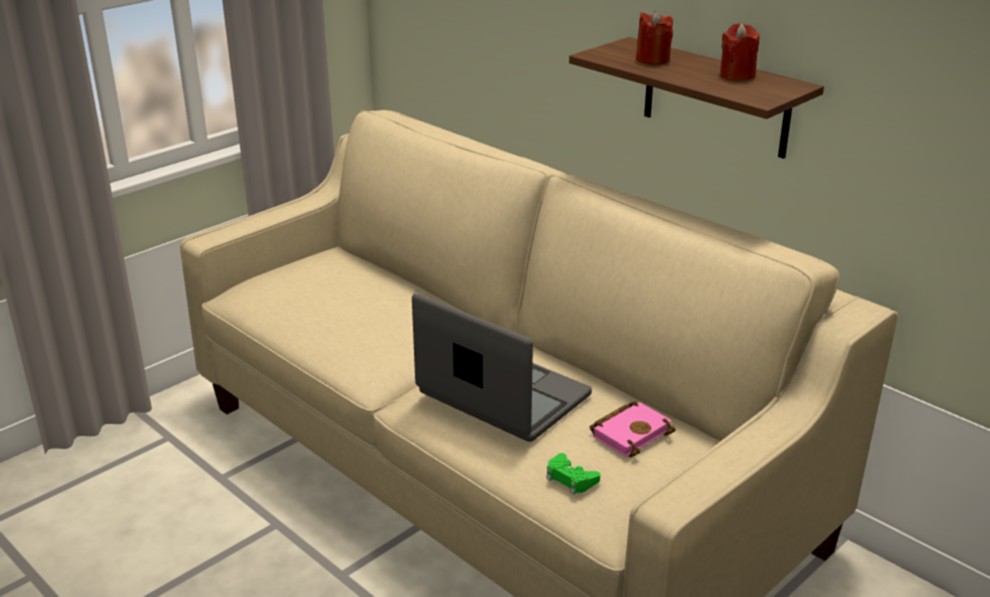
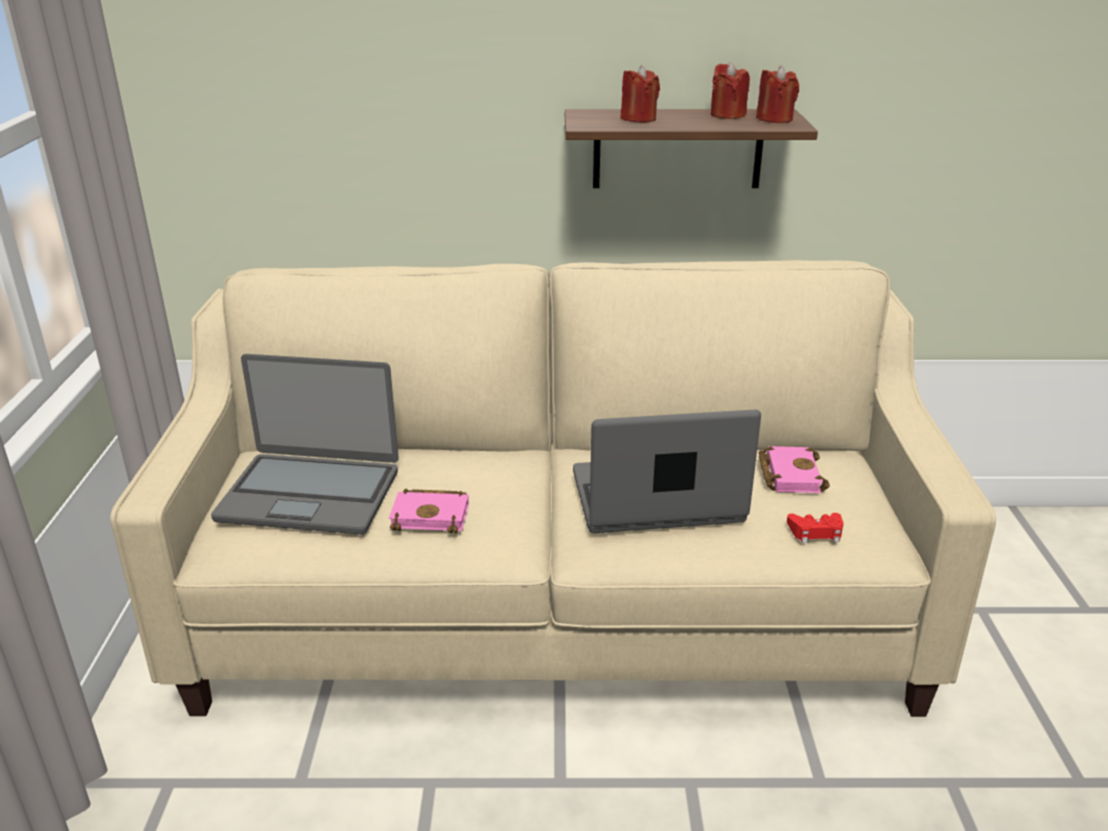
camera: 45 degrees left, 0 degrees up
green game controller [546,453,600,495] -> red game controller [787,513,844,543]
none -> laptop [211,354,399,535]
none -> pink book [389,489,469,533]
none -> red candle [756,66,799,123]

